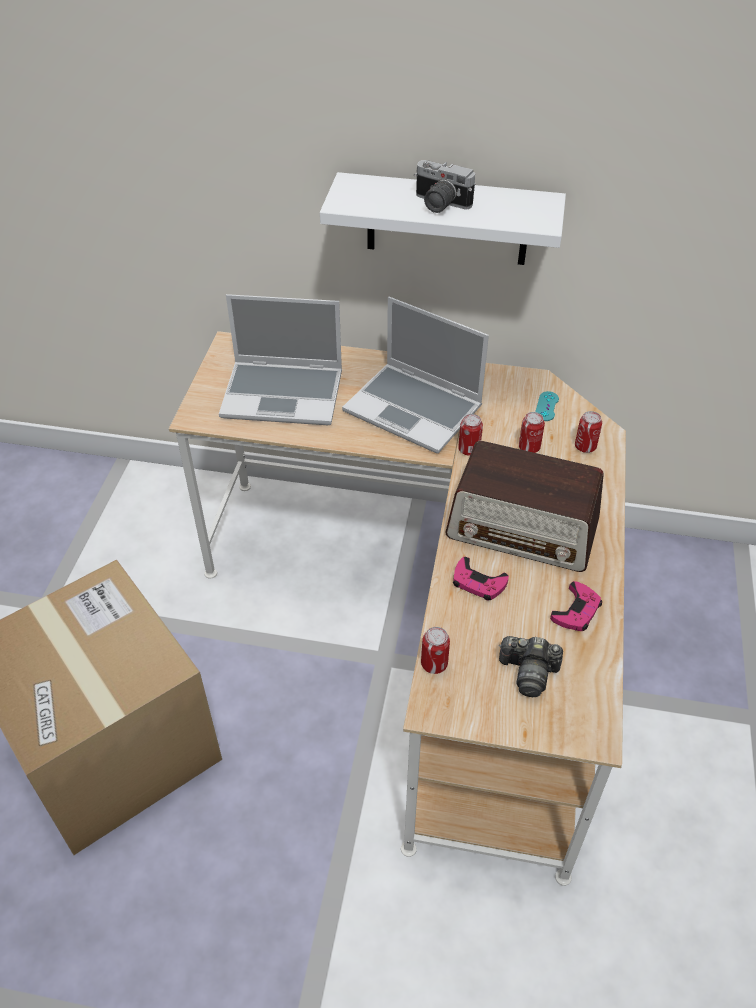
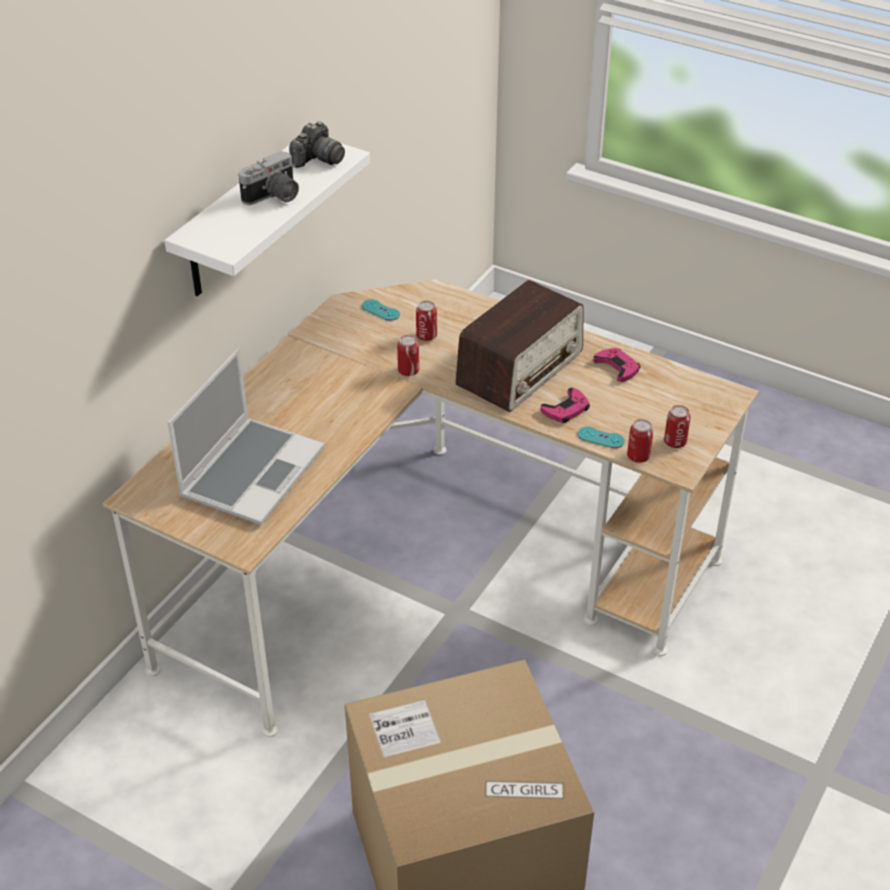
camera: 70 degrees left, 5 degrees down
laptop [342,297,489,454] -> none
camera [499,636,563,697] -> camera moved to [289,122,345,168]
can [575,411,602,453] -> can moved to [664,405,691,448]
none -> turquoise game controller [577,426,625,448]

